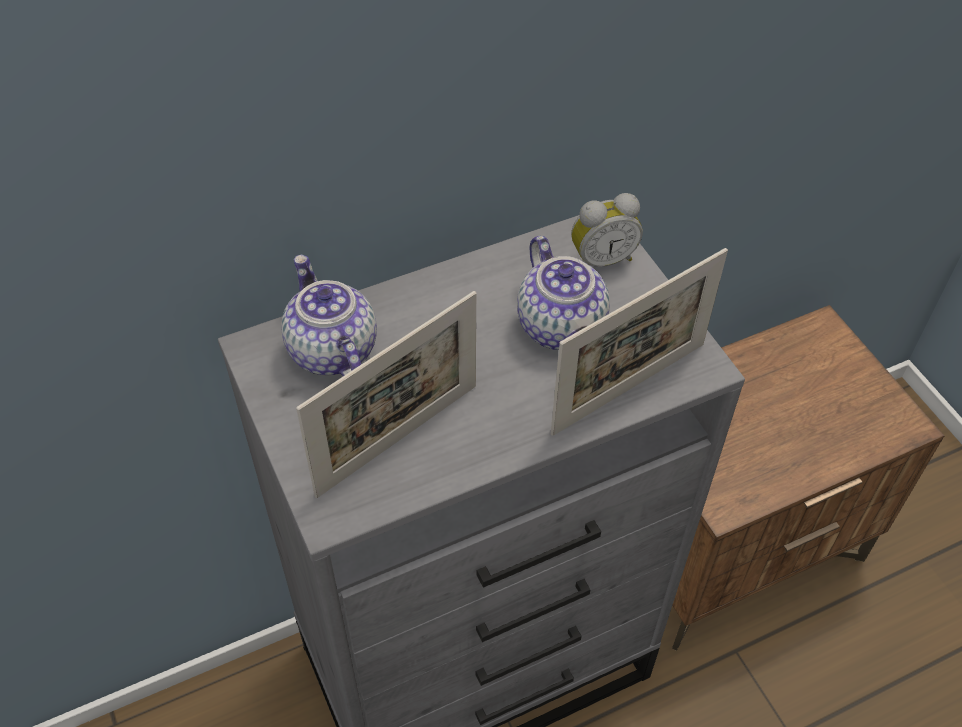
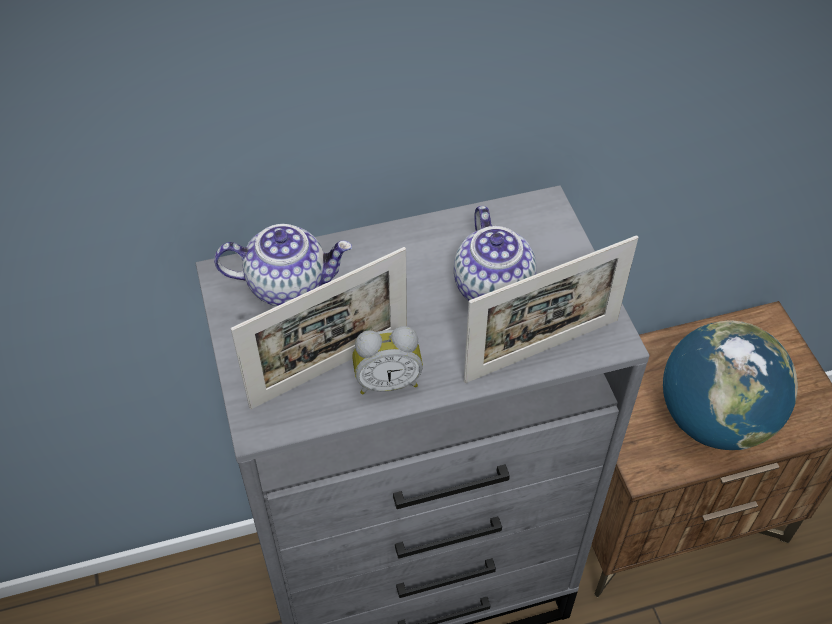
camera: 10 degrees right, 0 degrees up
teapot [281,254,377,376] -> teapot turned 105 degrees clockwise [214,224,352,306]
alarm clock [571,193,643,267] -> alarm clock moved to [352,326,423,395]
none -> globe [663,320,798,450]

